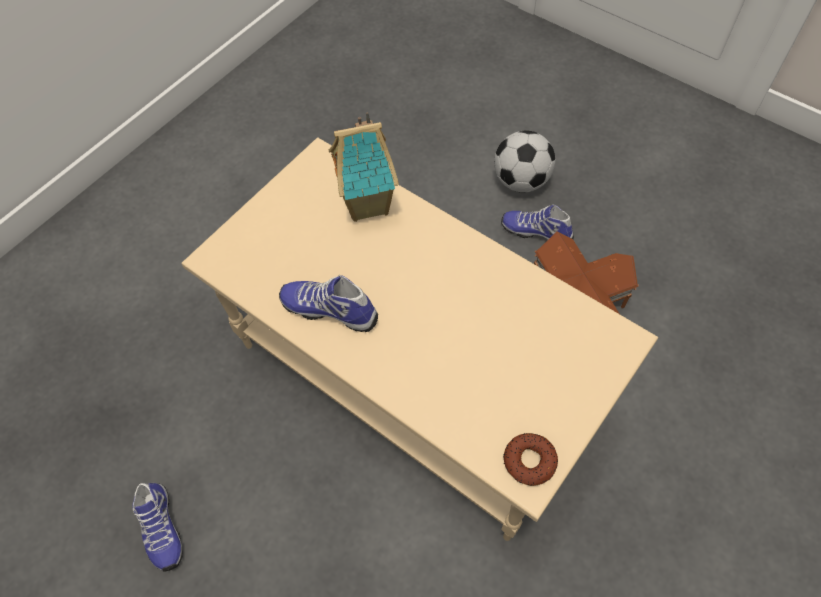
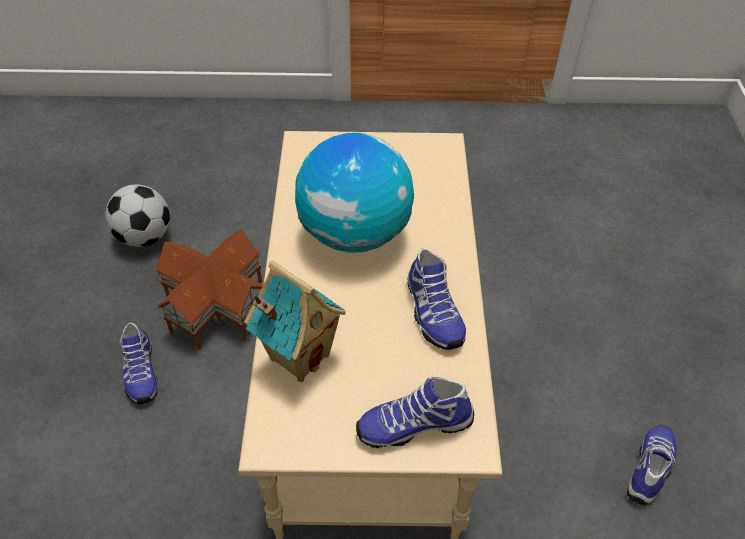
camera: 130 degrees left, 10 degrees down
football [494,131,555,193] -> football moved to [105,184,170,247]
donut [503,433,558,486] -> none
none -> globe [295,133,414,253]
none -> shoe [356,377,474,448]

